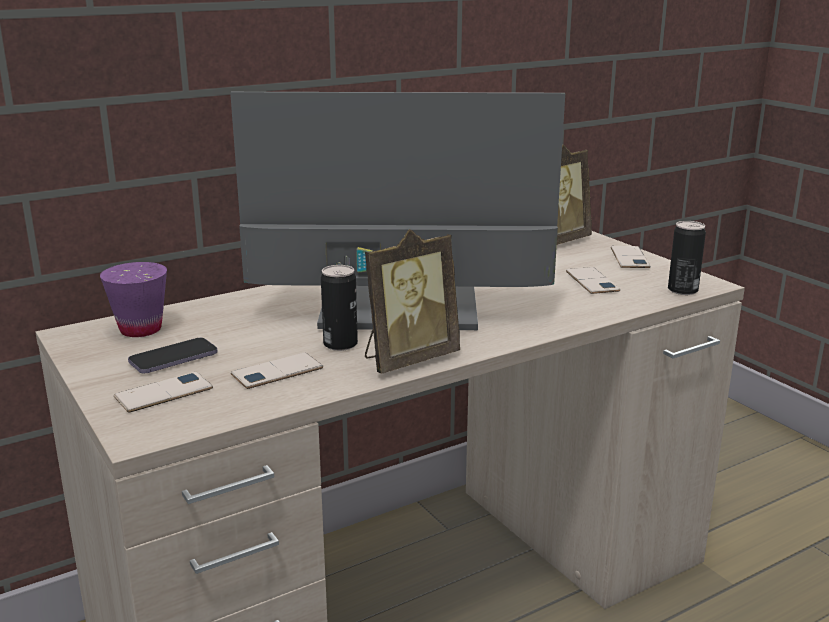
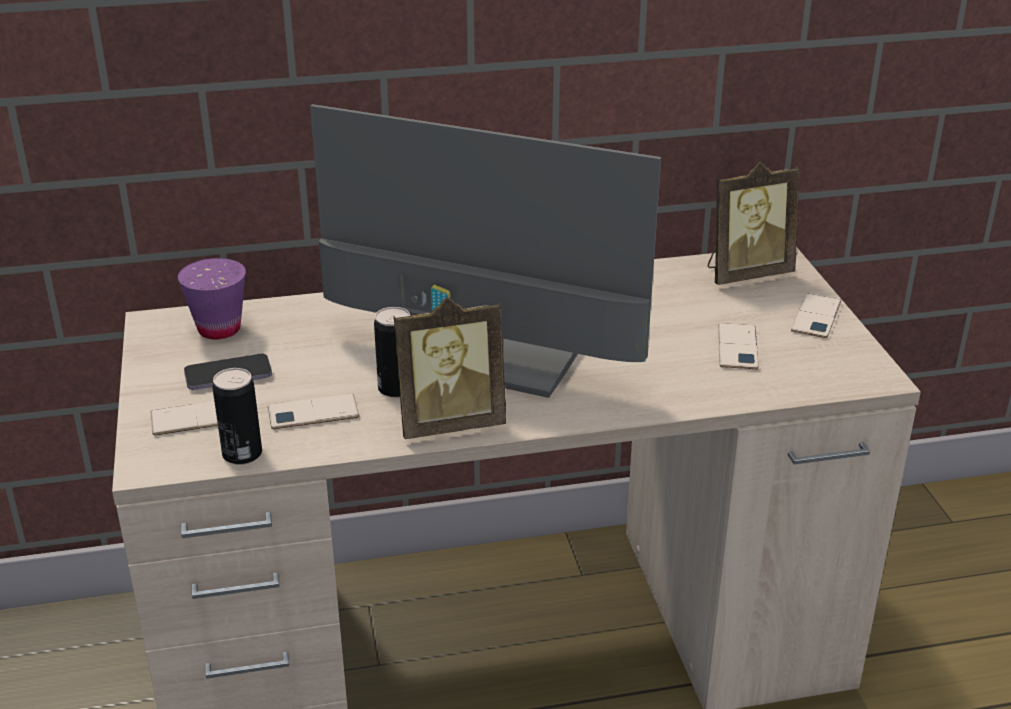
camera: 20 degrees right, 10 degrees up
can [668,221,706,295] -> can moved to [213,368,262,465]

